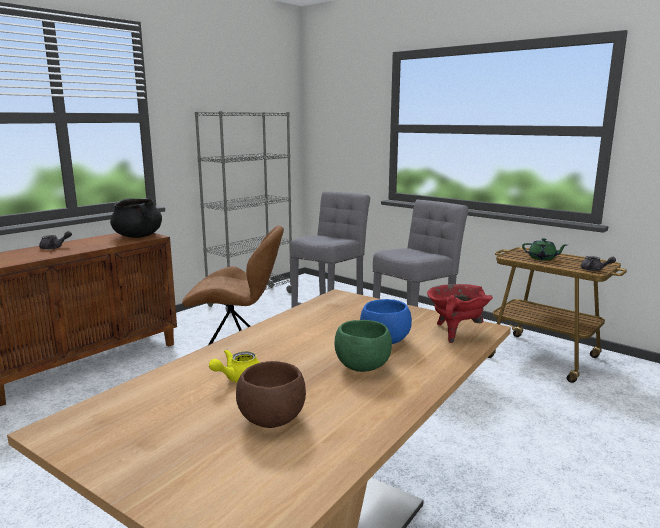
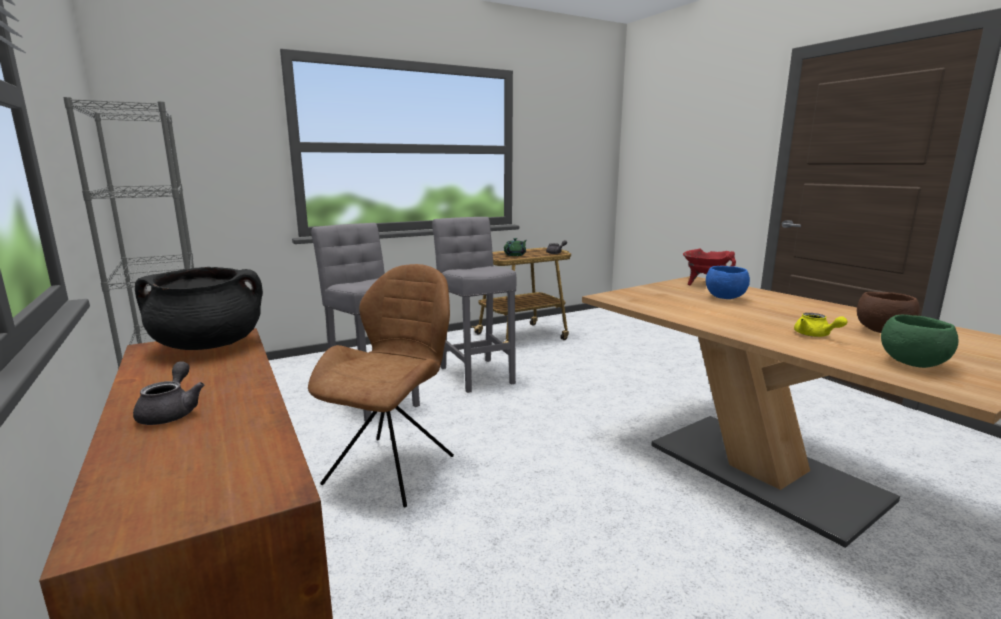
camera: 70 degrees left, 0 degrees up
green bowl [334,320,392,372] -> green bowl moved to [881,315,959,368]

